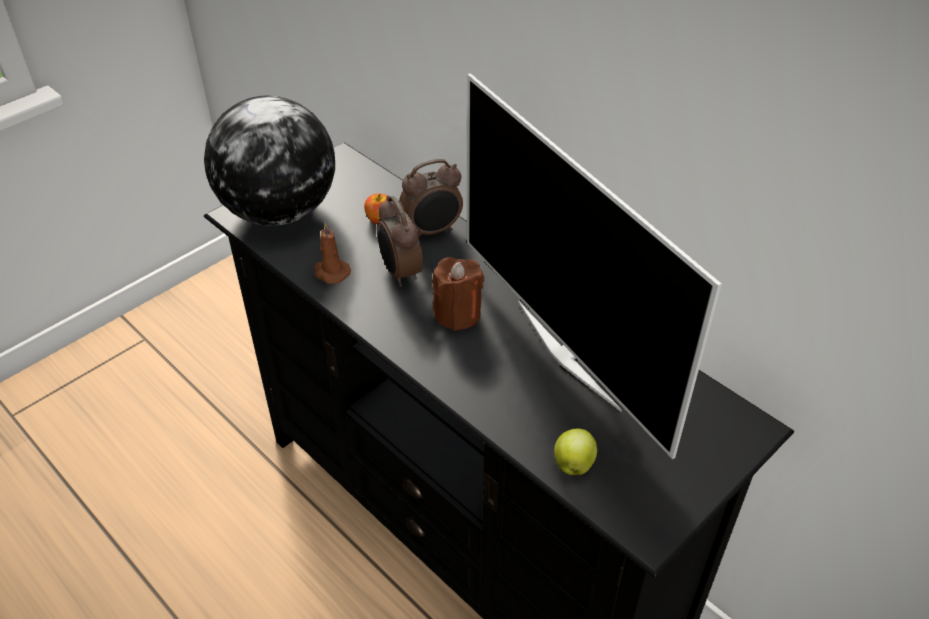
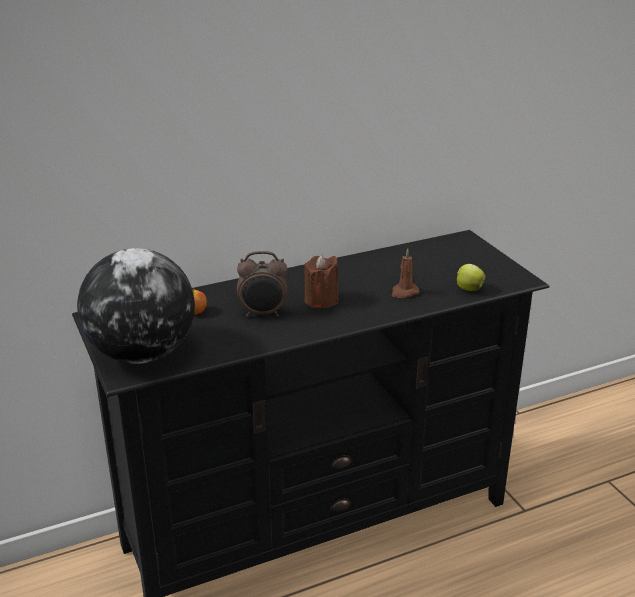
camera: 70 degrees left, 15 degrees down
brown candle [314,222,351,284] -> brown candle moved to [392,248,419,298]
alarm clock [399,159,463,237] -> none
television [467,73,722,459] -> none

